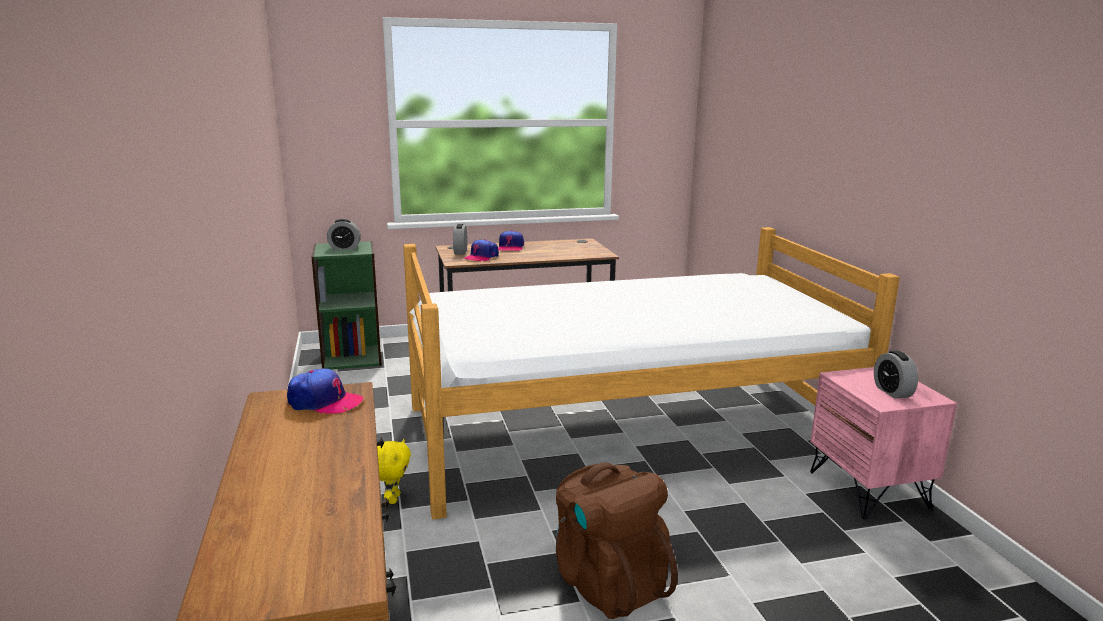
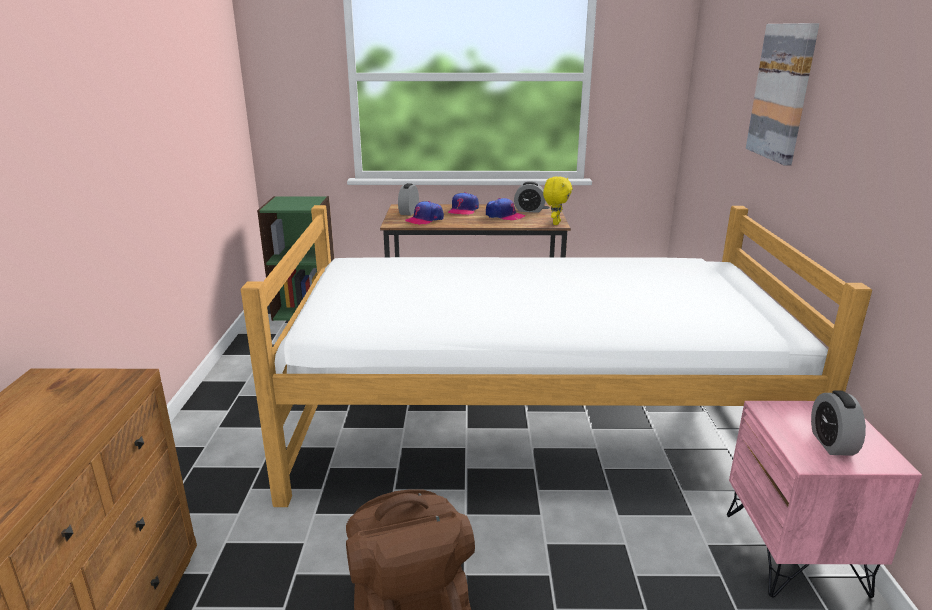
camera: 15 degrees right, 5 degrees up
cap [287,368,363,414] -> cap moved to [486,198,525,220]
alarm clock [327,219,361,250] -> alarm clock moved to [514,182,546,213]
yellow plush toy [377,439,411,504] -> yellow plush toy moved to [543,176,572,225]
none -> picture [746,23,819,165]

